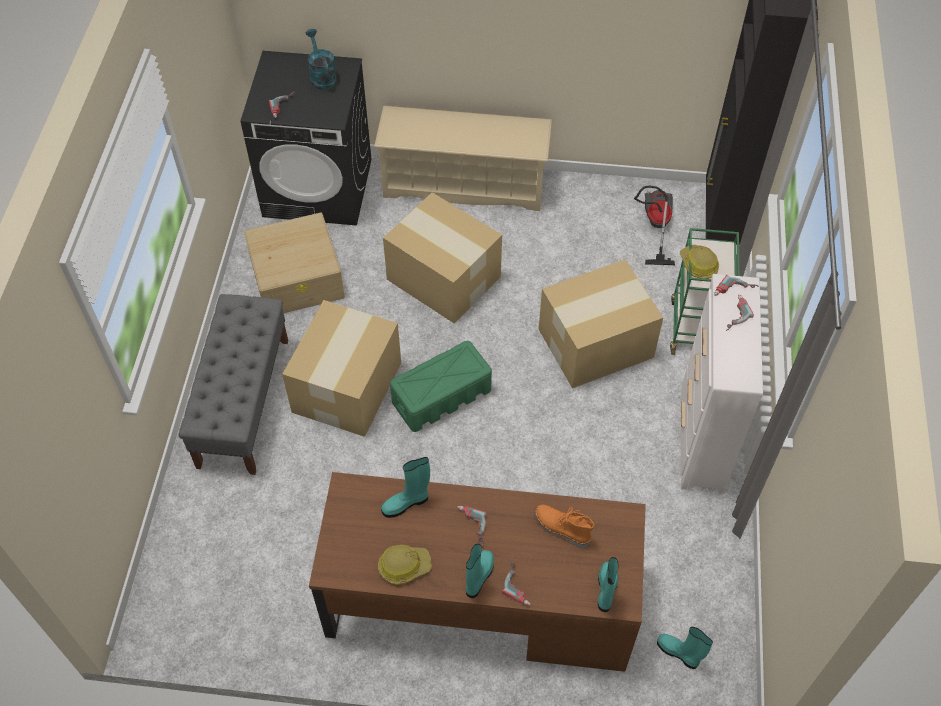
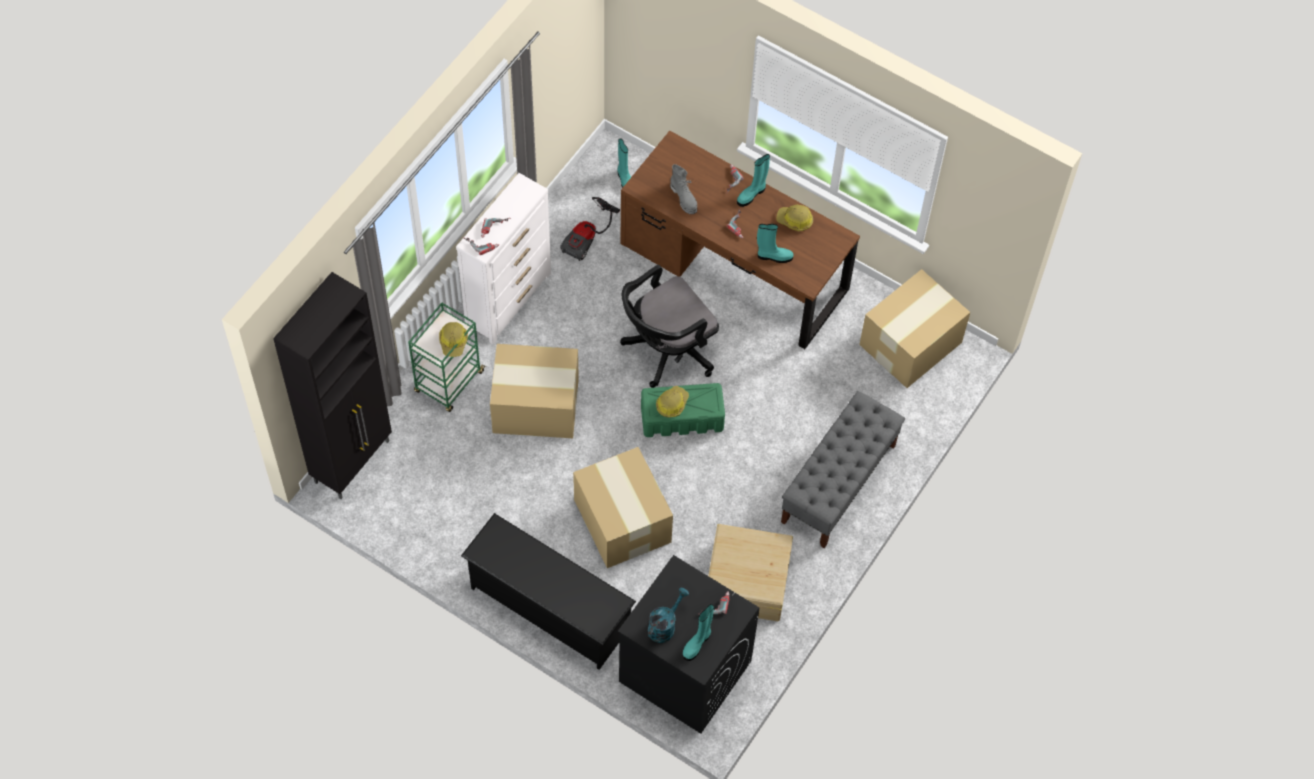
camera: 155 degrees left, 5 degrees up
cardboard box [282,300,401,437] -> cardboard box moved to [859,269,970,388]
turquoise watering can [306,29,337,90] -> turquoise watering can turned 150 degrees counterclockwise [648,588,689,643]
beige shoe rack [374,106,552,211] -> black shoe rack [461,513,636,670]
orange boot [534,505,594,548] -> grey boot [670,164,697,214]
turquoise boot [598,557,618,612] -> turquoise boot moved to [682,604,714,661]
vacuum cleaner [634,186,675,265] -> vacuum cleaner moved to [560,197,620,261]
none -> black office chair [620,265,719,388]
none -> hard hat [656,386,689,418]

